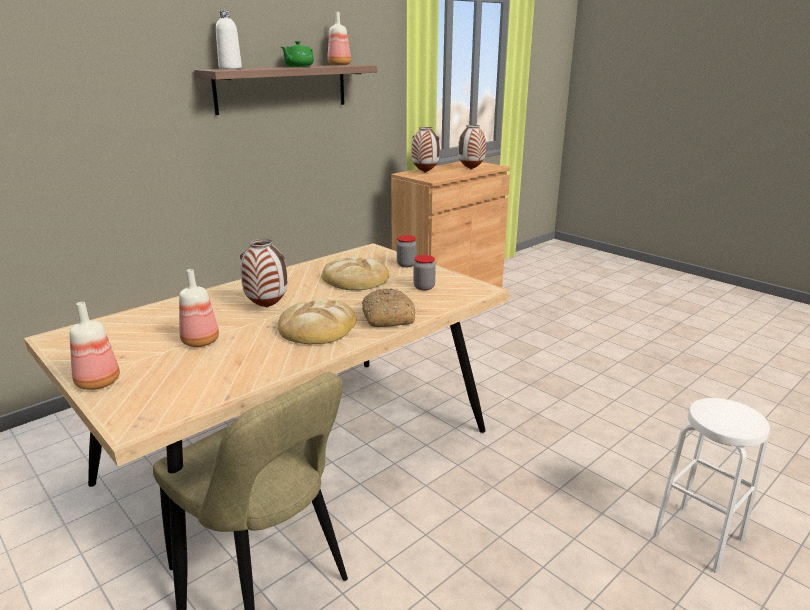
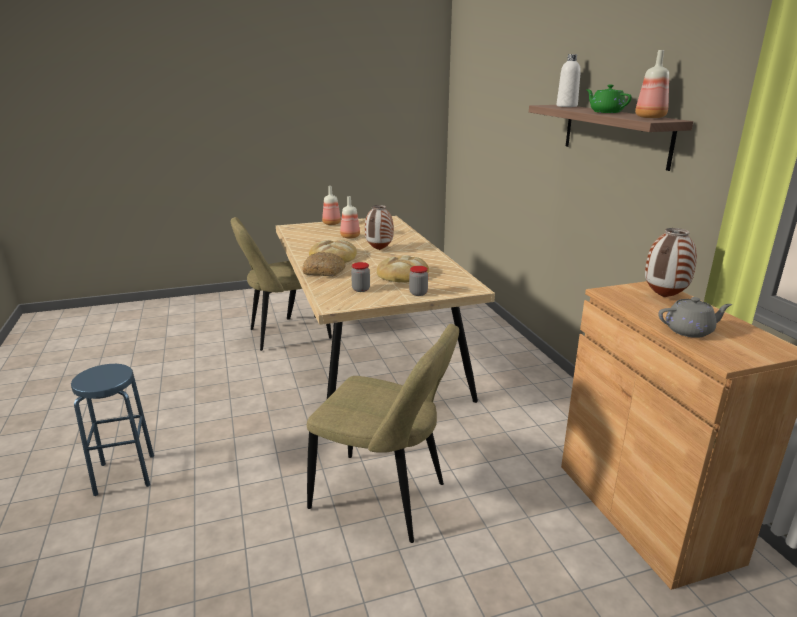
camera: 115 degrees right, 0 degrees up
vase [458,125,486,170] -> grey teapot [658,297,733,338]
white stool [653,398,770,573] -> blue stool [71,364,154,496]
none -> beige chair [307,324,459,543]

